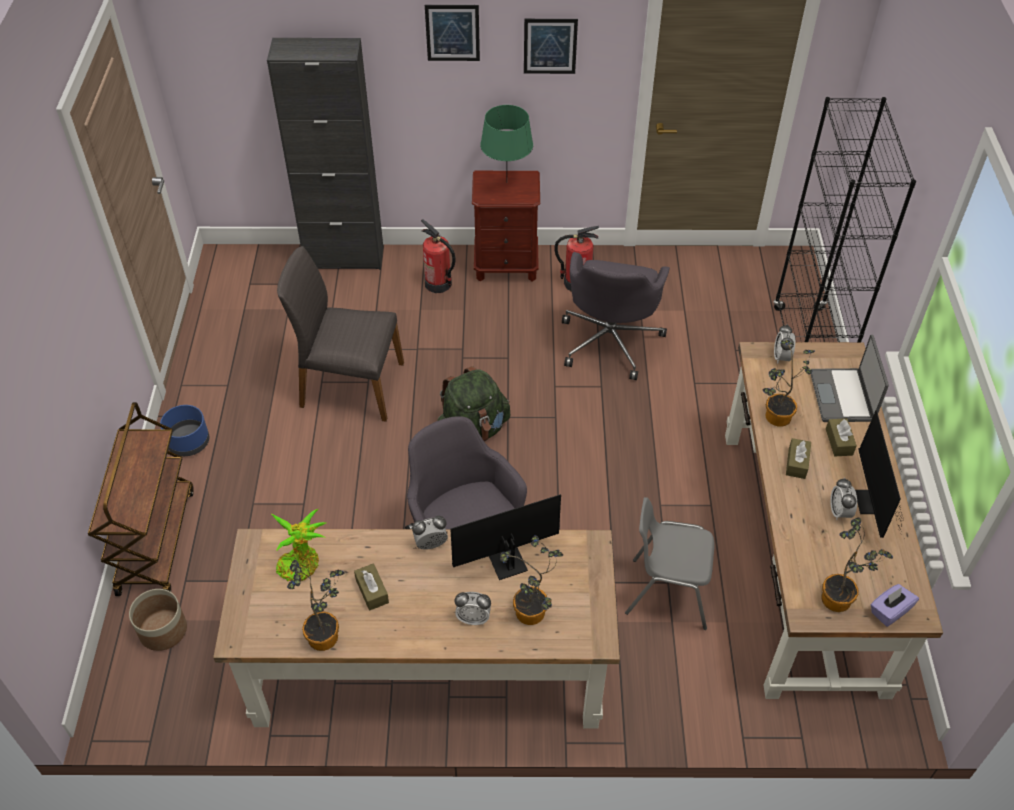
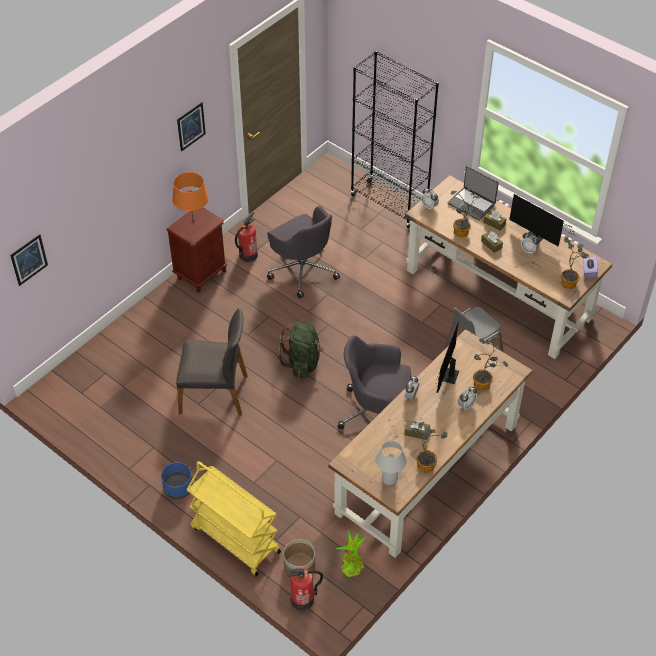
camera: 50 degrees left, 0 degrees up
brown cart [88,402,194,596] -> yellow cart [186,461,281,576]
black cabinet [267,38,383,270] -> none
potted plant [271,509,326,581] -> potted plant moved to [336,529,368,577]
grey chair [277,246,404,422] -> grey chair turned 135 degrees counterclockwise [176,308,248,415]
fire extinguisher [421,219,455,293] -> fire extinguisher moved to [286,568,323,610]
picture [425,5,480,61] -> picture moved to [10,234,48,286]
green table lamp [480,105,533,183] -> orange table lamp [172,172,209,218]
none -> white table lamp [375,441,407,485]

